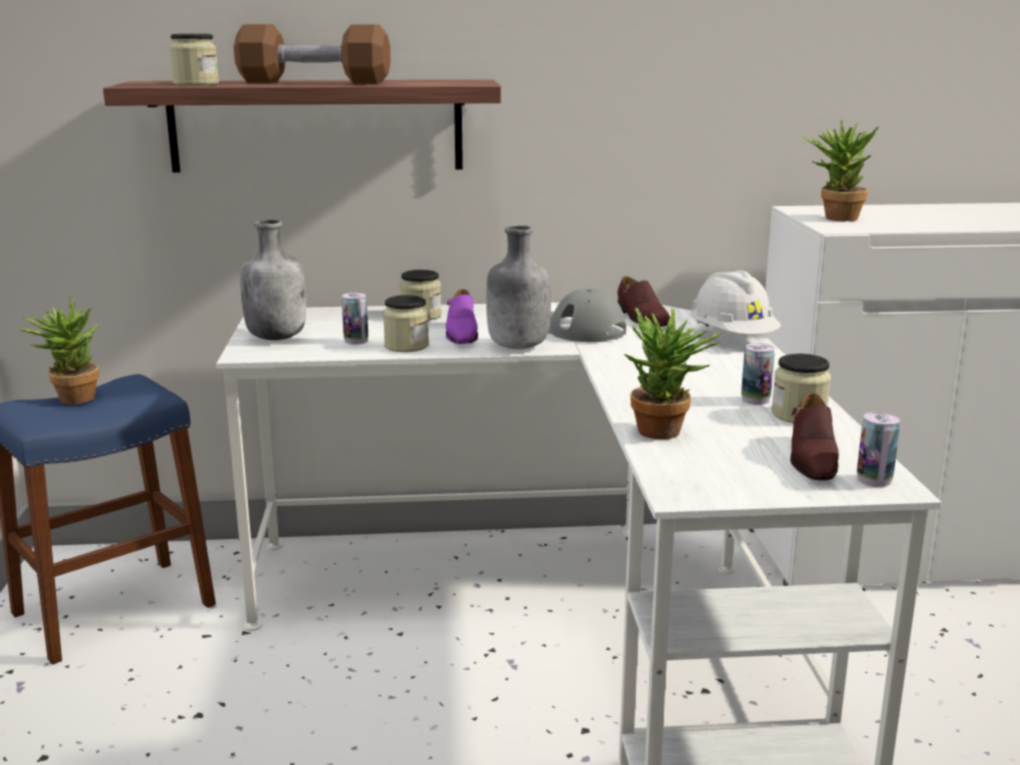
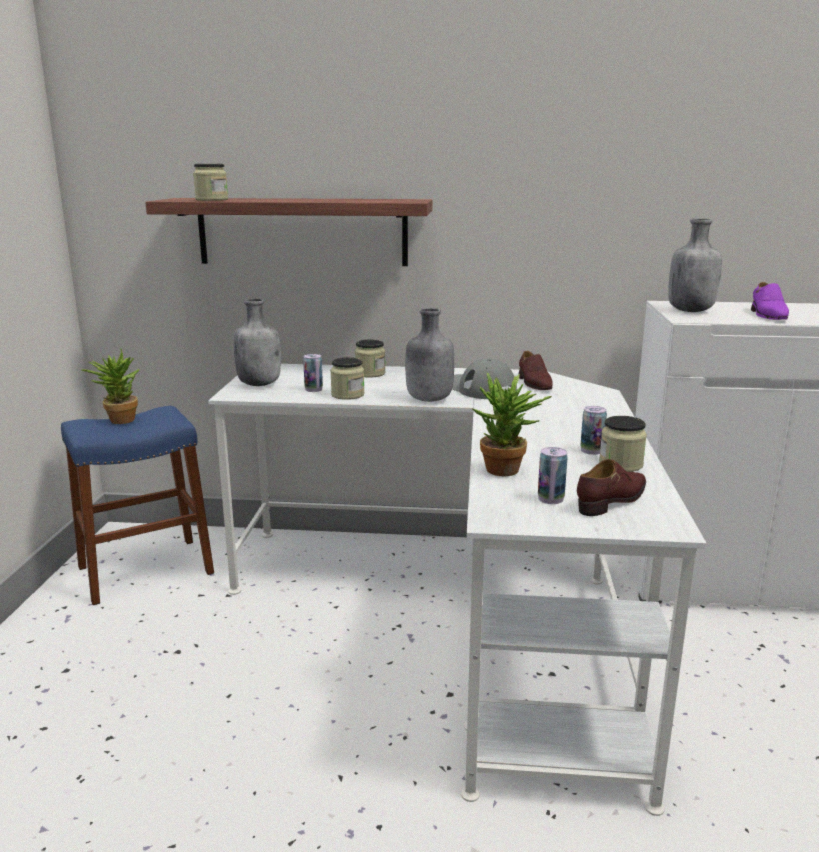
camera: 10 degrees right, 0 degrees up
brown dumbbell [234,24,391,84] -> none
purple shoe [446,289,478,344] -> purple shoe moved to [751,282,789,320]
white hard hat [691,270,781,335] -> none
brown shoe [790,393,839,480] -> brown shoe turned 150 degrees counterclockwise [577,459,646,516]
potted plant [802,120,879,221] -> grey bottle [668,219,722,312]
can [857,412,900,487] -> can moved to [538,447,567,504]

